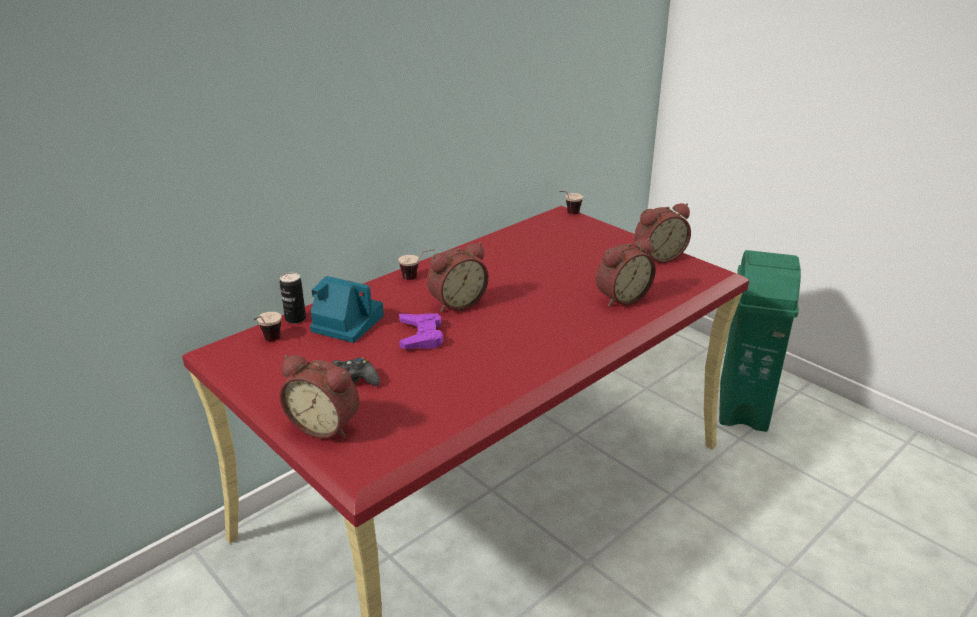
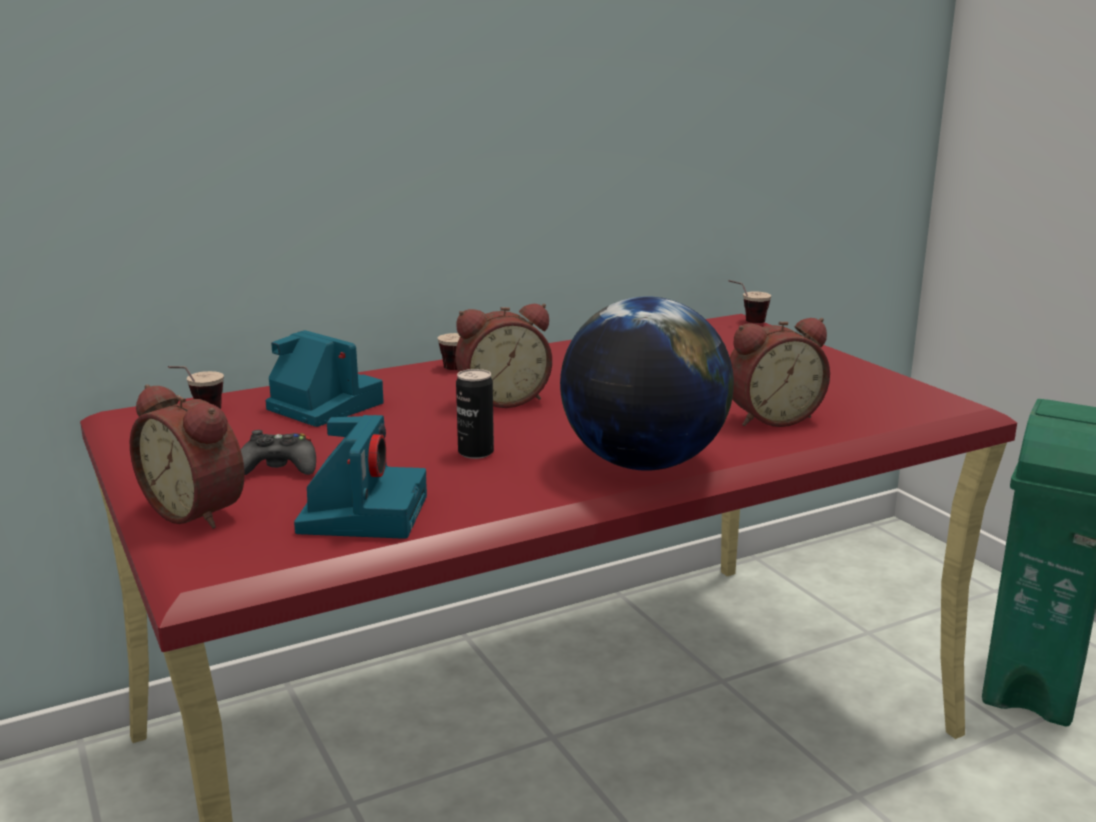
camera: 15 degrees right, 10 degrees down
can [280,273,306,324] -> can moved to [456,369,494,459]
purple game controller [399,313,443,349] -> none
alarm clock [634,203,691,263] -> none
none -> camera [294,415,427,539]
none -> globe [560,296,734,471]

